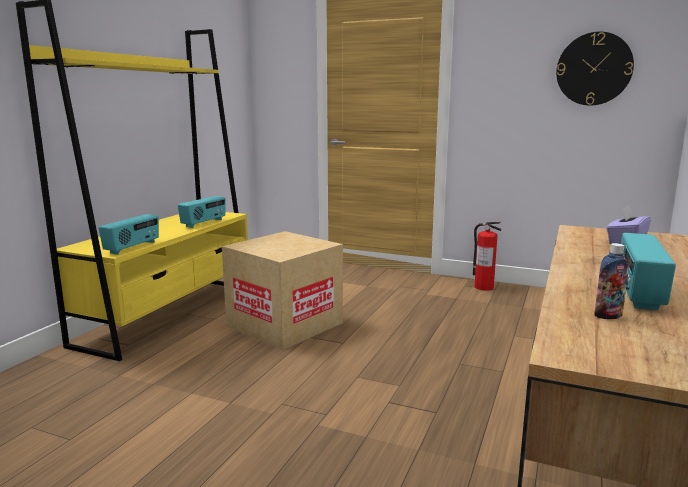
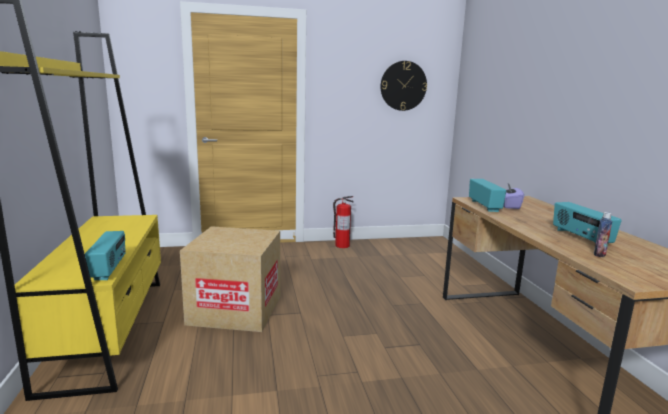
camera: 35 degrees left, 0 degrees up
radio [178,196,226,228] -> radio moved to [469,179,506,212]

